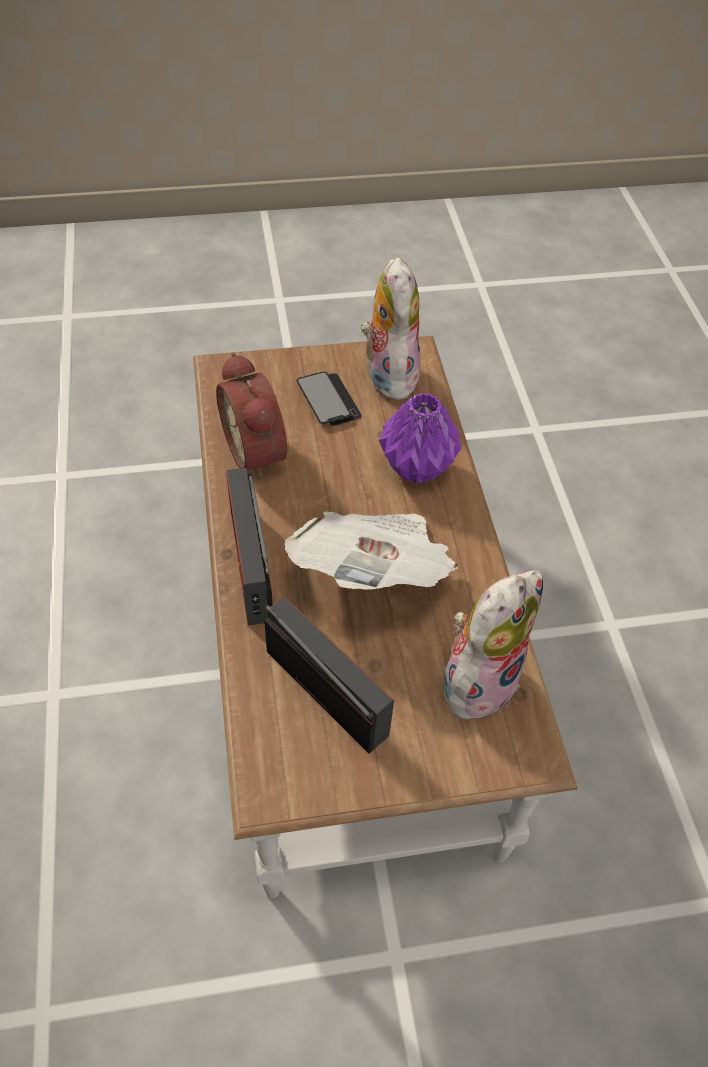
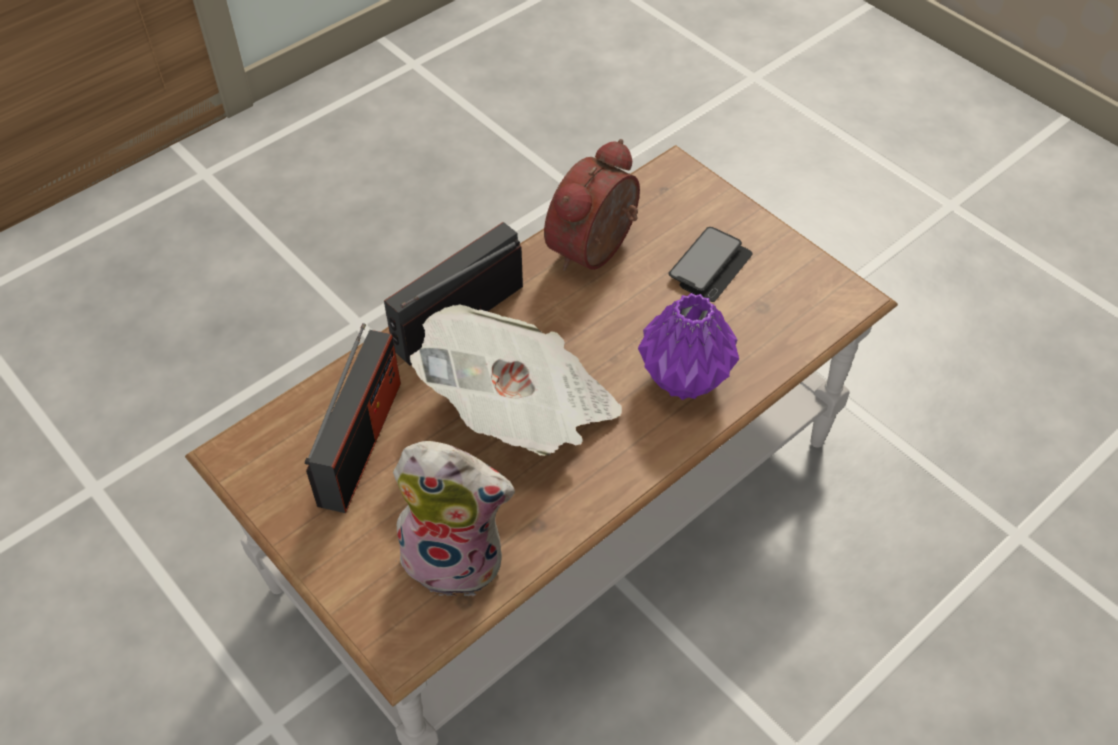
camera: 60 degrees right, 0 degrees up
plush toy [361,257,421,400] -> none

